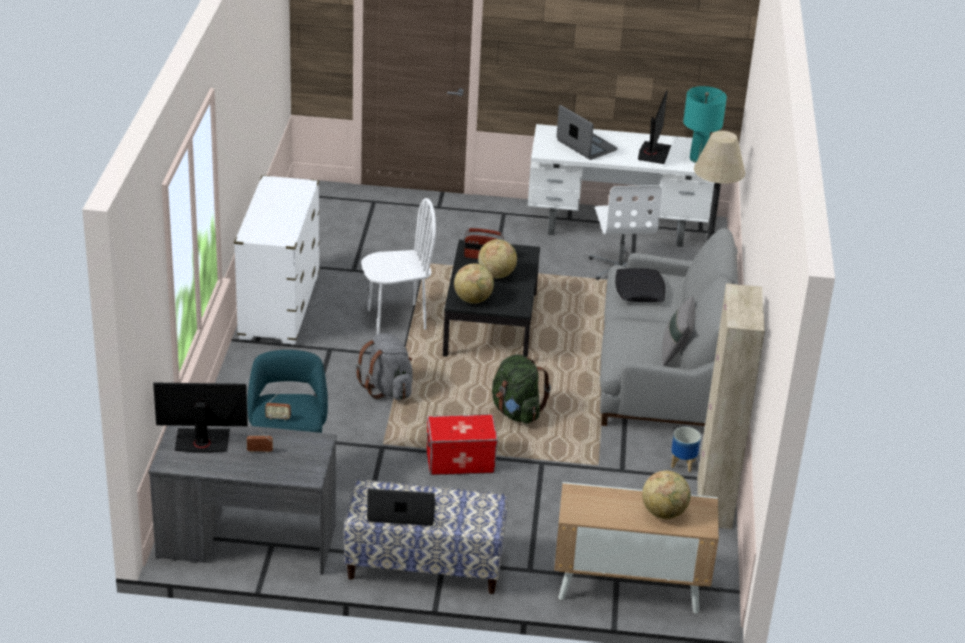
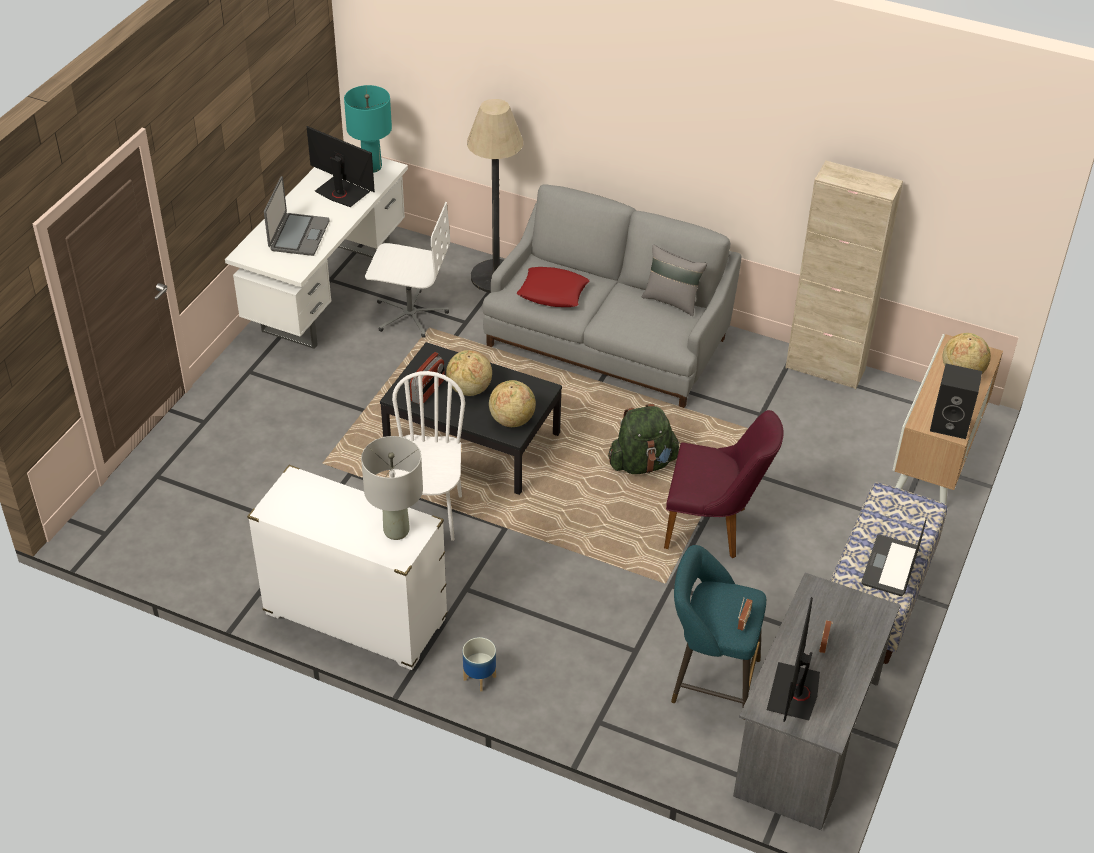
camera: 70 degrees left, 10 degrees up
grey backpack [356,333,413,400] -> none
storage box [426,414,498,475] -> purple chair [664,410,784,558]
laptop [556,105,617,160] -> laptop turned 120 degrees clockwise [264,176,330,256]
black pillow [615,268,665,302] -> red pillow [517,267,589,307]
planter [671,427,701,472] -> planter moved to [463,637,496,691]
none -> grey table lamp [361,436,423,540]
none -> black speaker [930,364,982,439]

